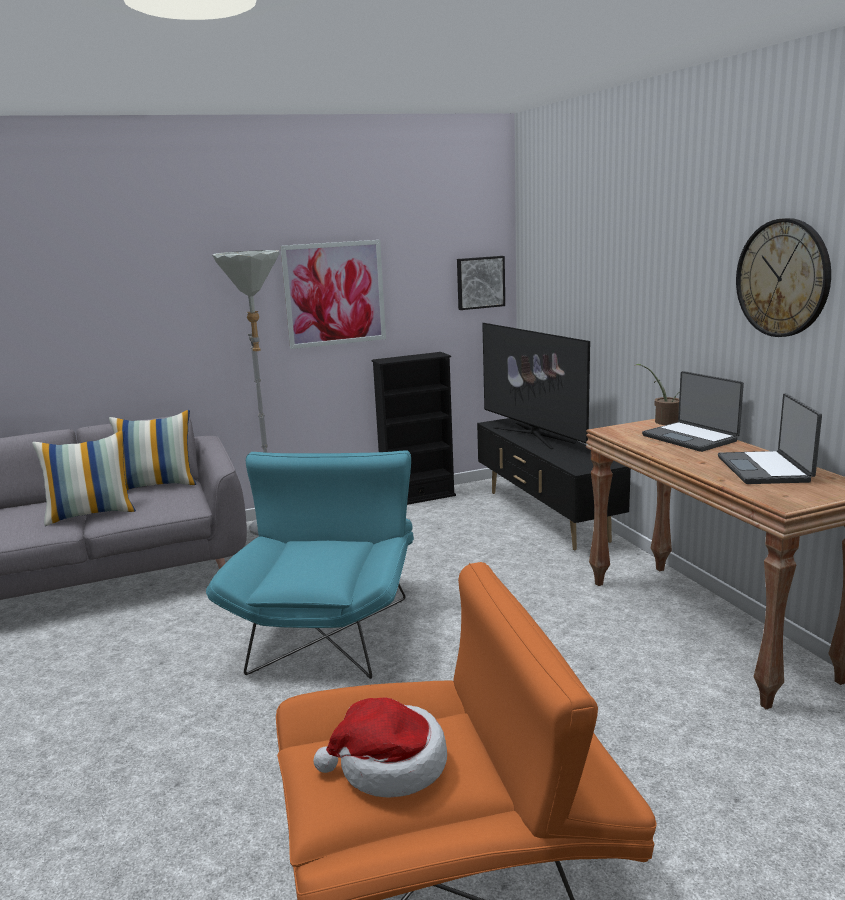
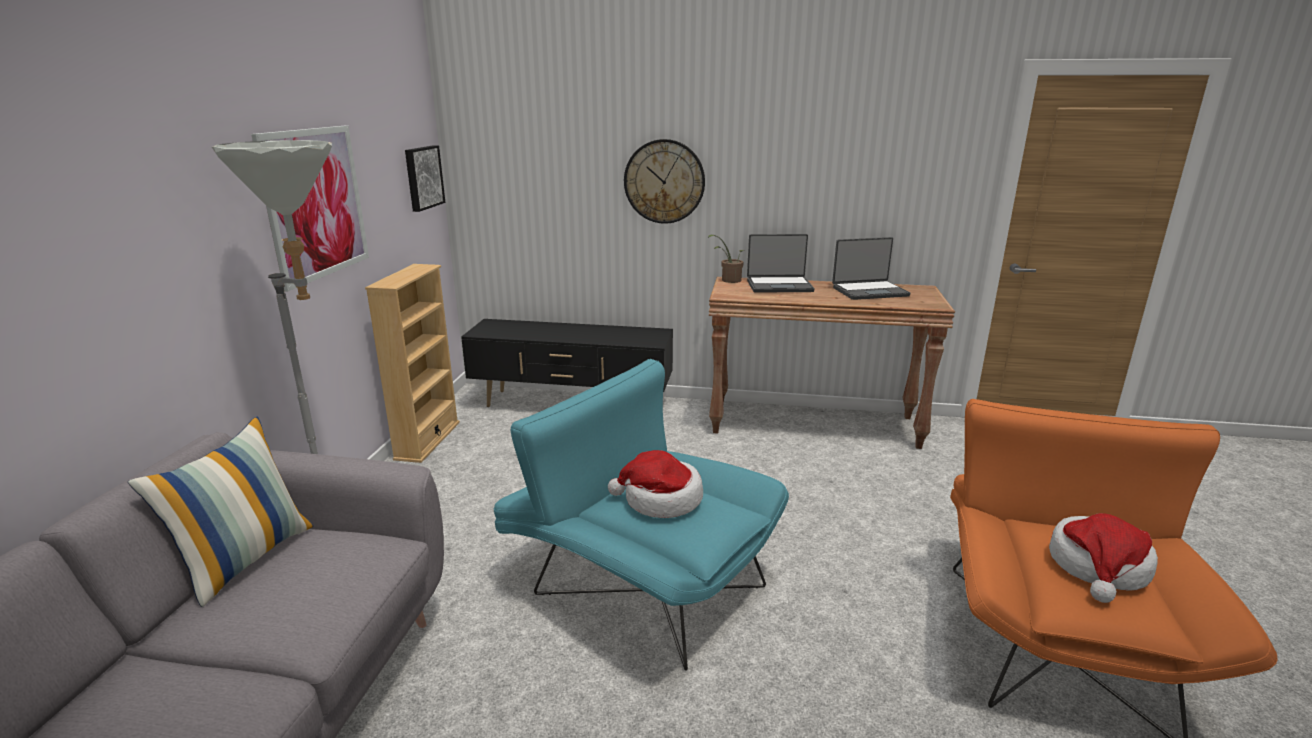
camera: 60 degrees left, 5 degrees up
pillow [32,430,136,526] -> none
black bookcase [371,352,456,505] -> beige bookcase [365,264,460,463]
television [482,323,590,449] -> none
laptop [718,393,822,484] -> laptop turned 45 degrees counterclockwise [832,237,910,300]
wall clock [736,218,831,337] -> wall clock moved to [624,139,705,224]
none -> hat [608,450,703,518]

